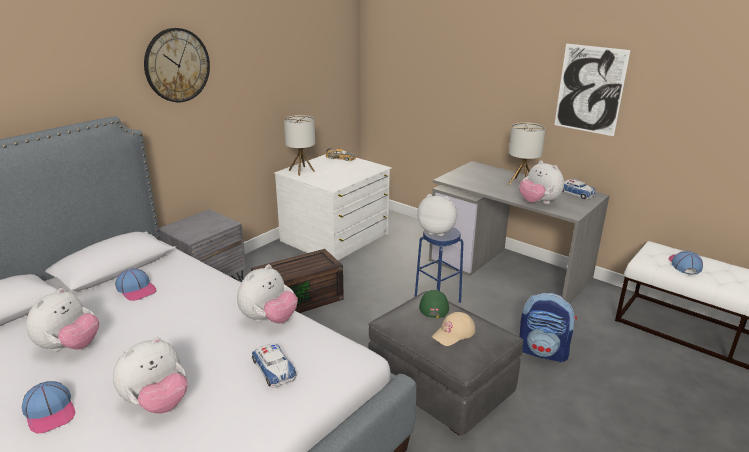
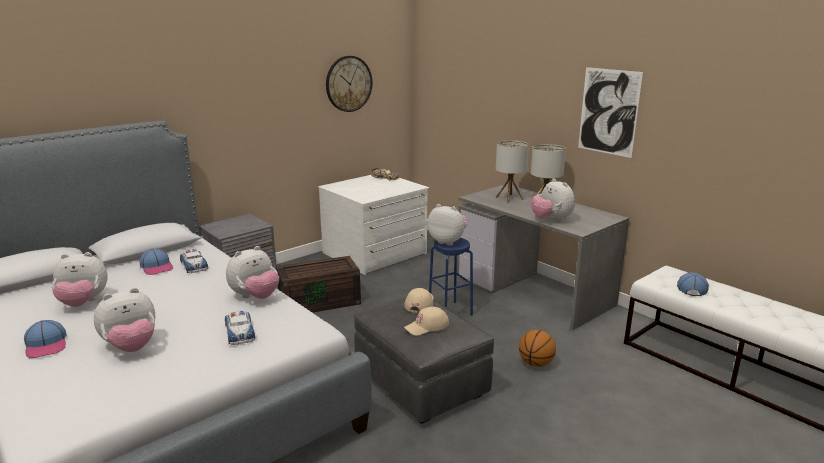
camera: 10 degrees right, 5 degrees down
plush toy [26,288,99,352] -> plush toy turned 45 degrees clockwise [52,252,108,307]
wall clock [144,28,210,102] -> wall clock moved to [326,56,372,112]
table lamp [284,115,315,176] -> table lamp moved to [495,140,529,203]
green cap [419,290,449,318] -> beige cap [404,288,434,313]
backpack [519,293,577,363] -> basketball [519,330,556,367]
toy car [563,179,596,199] -> toy car moved to [180,249,208,273]

